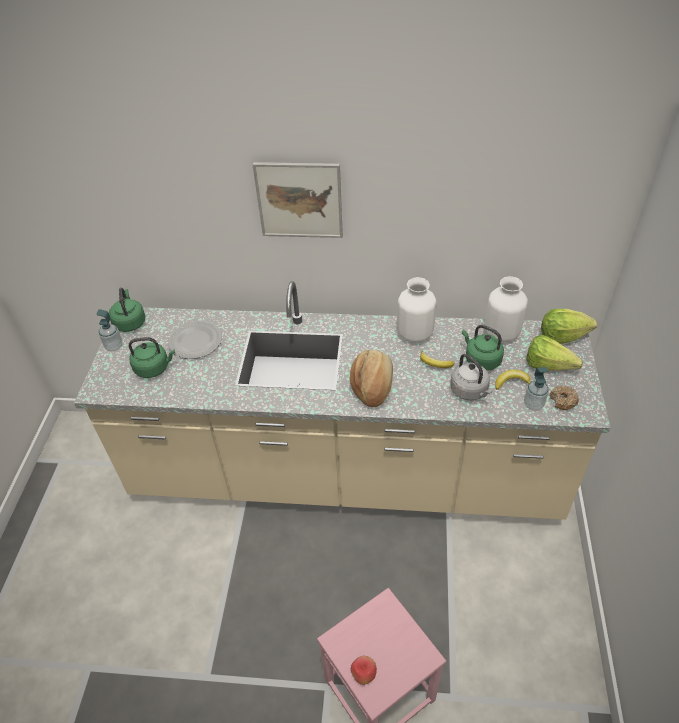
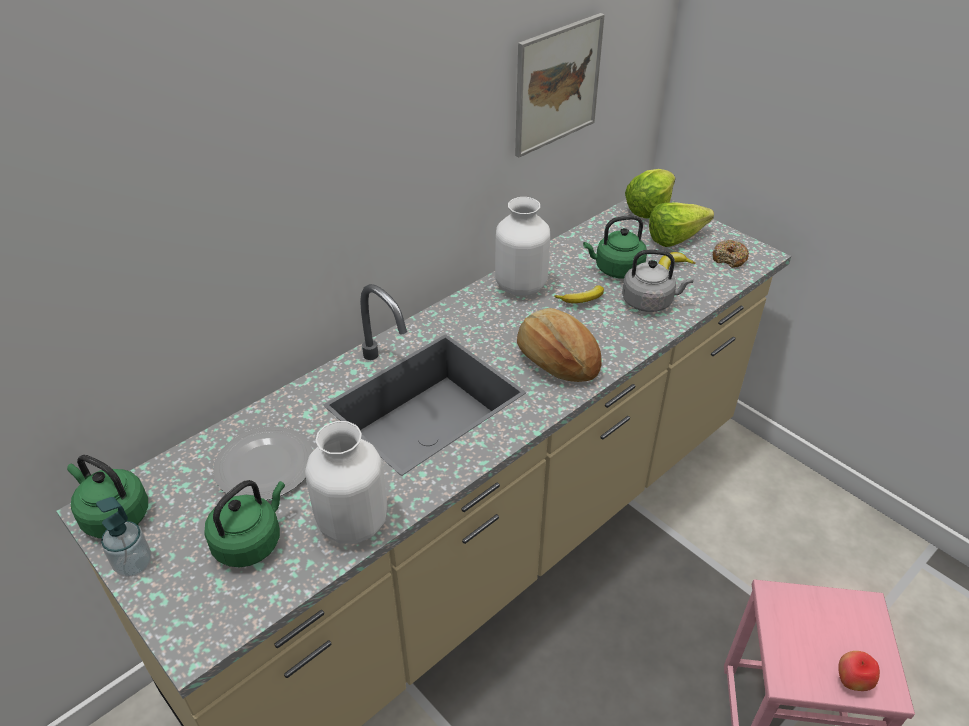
camera: 50 degrees left, 5 degrees down
picture [252,162,343,238] -> picture moved to [515,13,605,158]
white vase [484,276,528,342] -> white vase moved to [305,421,387,544]
soap dispenser [524,367,549,411] -> none

